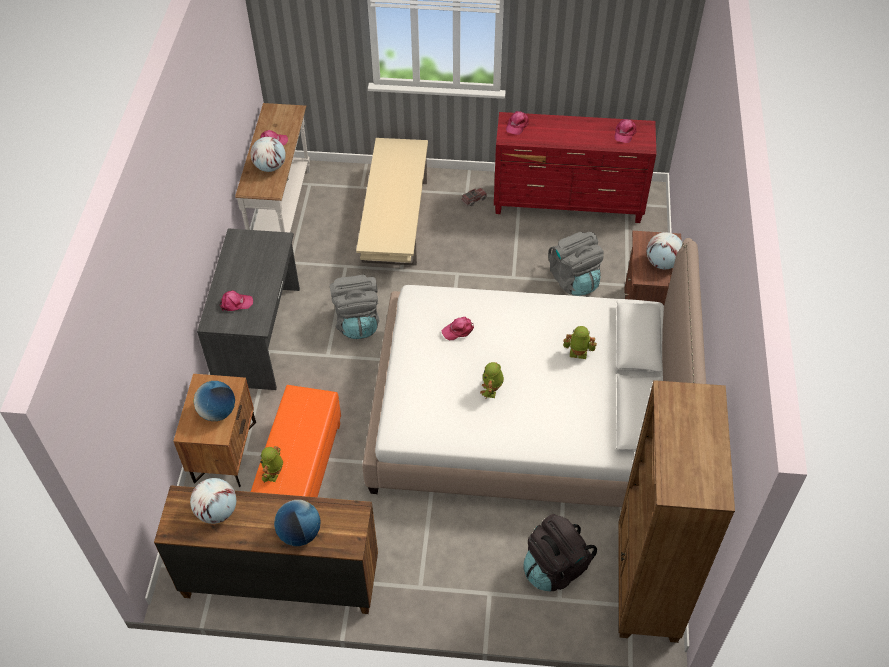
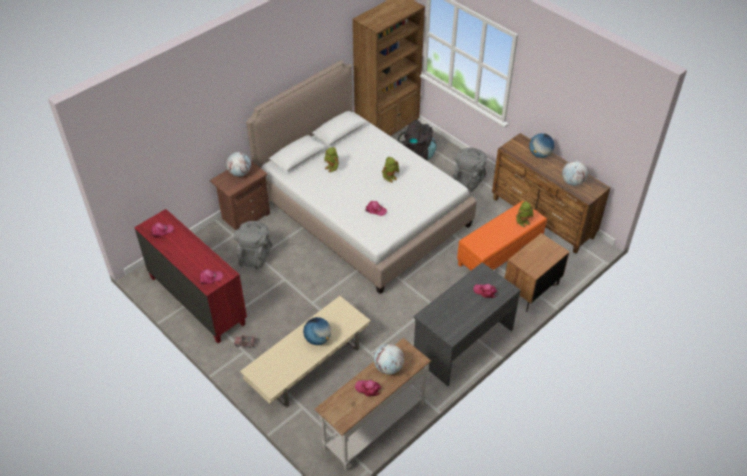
camera: 140 degrees left, 5 degrees down
globe [193,381,235,421] -> globe moved to [303,317,331,345]
grey backpack [330,275,380,339] -> grey backpack moved to [453,147,487,192]

